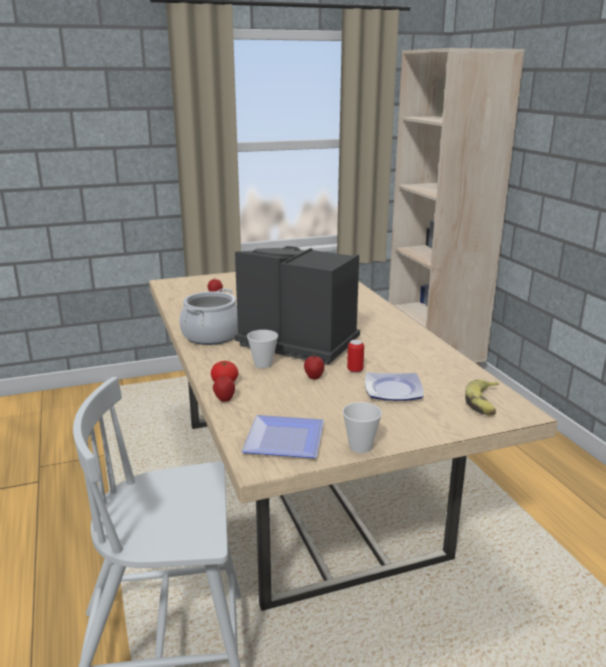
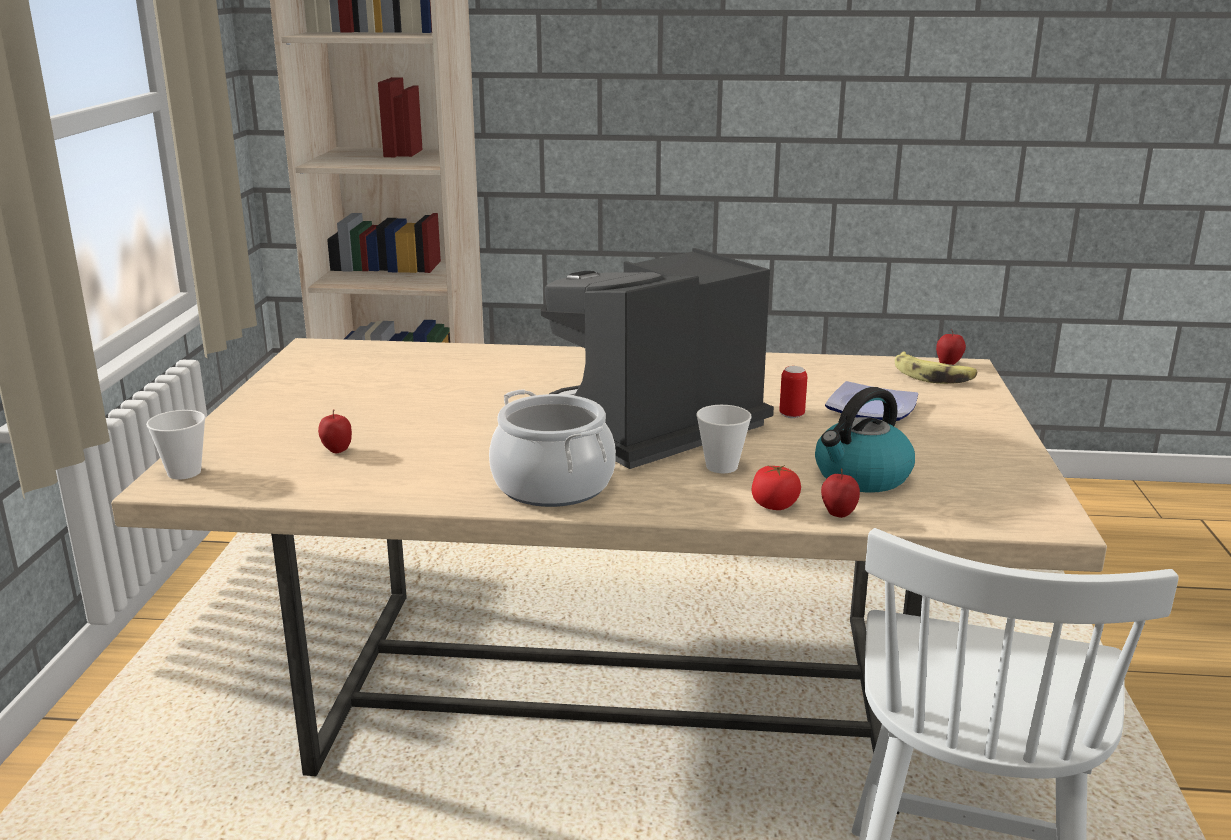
camera: 65 degrees left, 0 degrees up
plate [242,415,324,458] -> none
apple [304,353,324,380] -> apple moved to [936,331,966,365]
cup [342,402,382,453] -> cup moved to [146,410,206,480]
none -> kettle [815,387,915,492]

